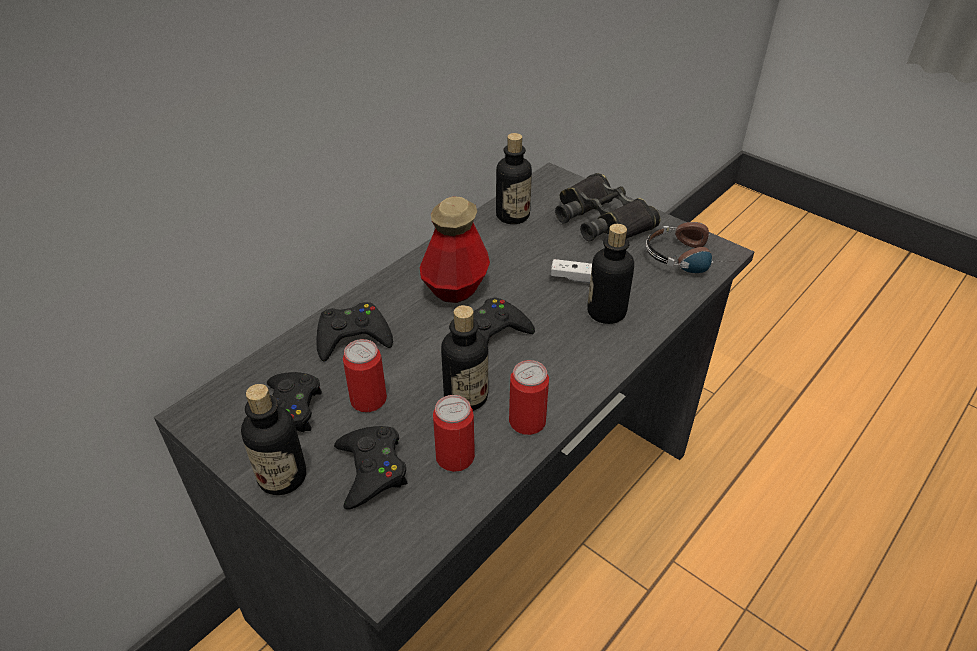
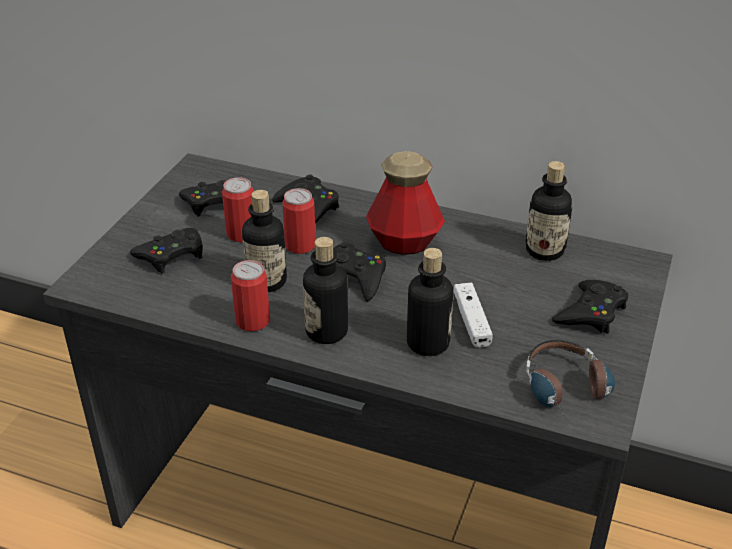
camera: 70 degrees right, 5 degrees down
bottle [241,384,306,495] -> bottle moved to [303,237,348,344]
can [433,395,475,472] -> can moved to [282,188,316,254]
black binoculars [555,173,660,242] -> black game controller [552,280,628,334]

